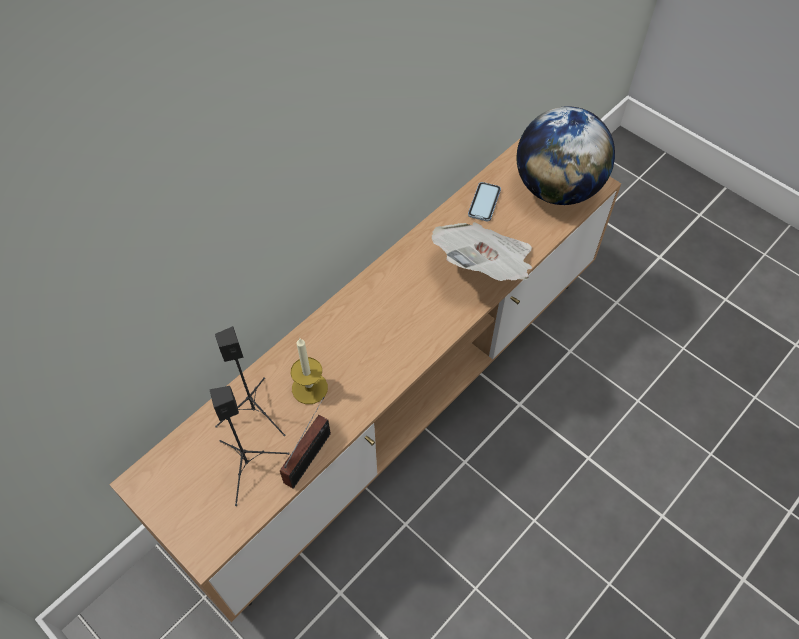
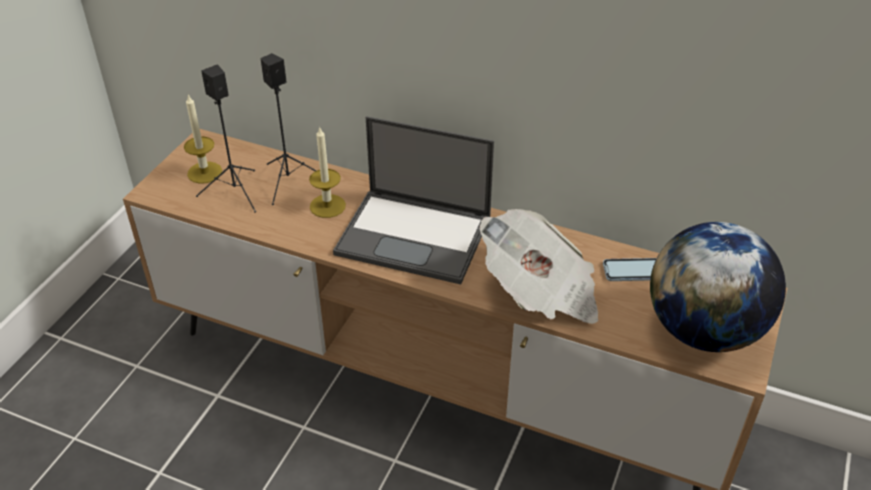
camera: 70 degrees right, 15 degrees down
radio [280,397,331,489] -> none
none -> candle [184,94,222,184]
none -> laptop [333,116,494,284]

